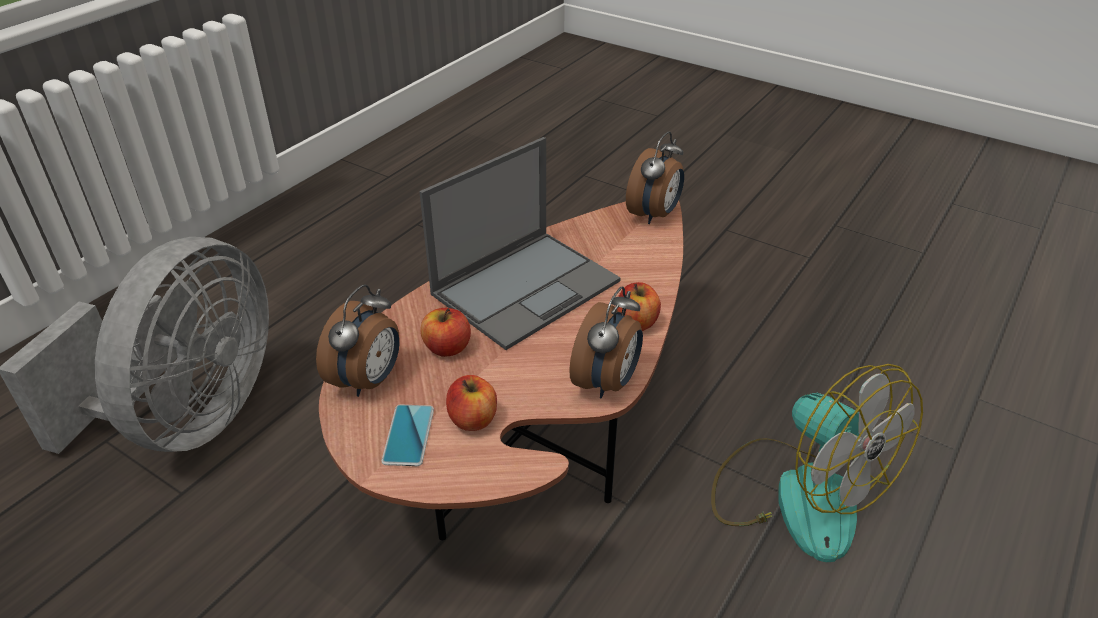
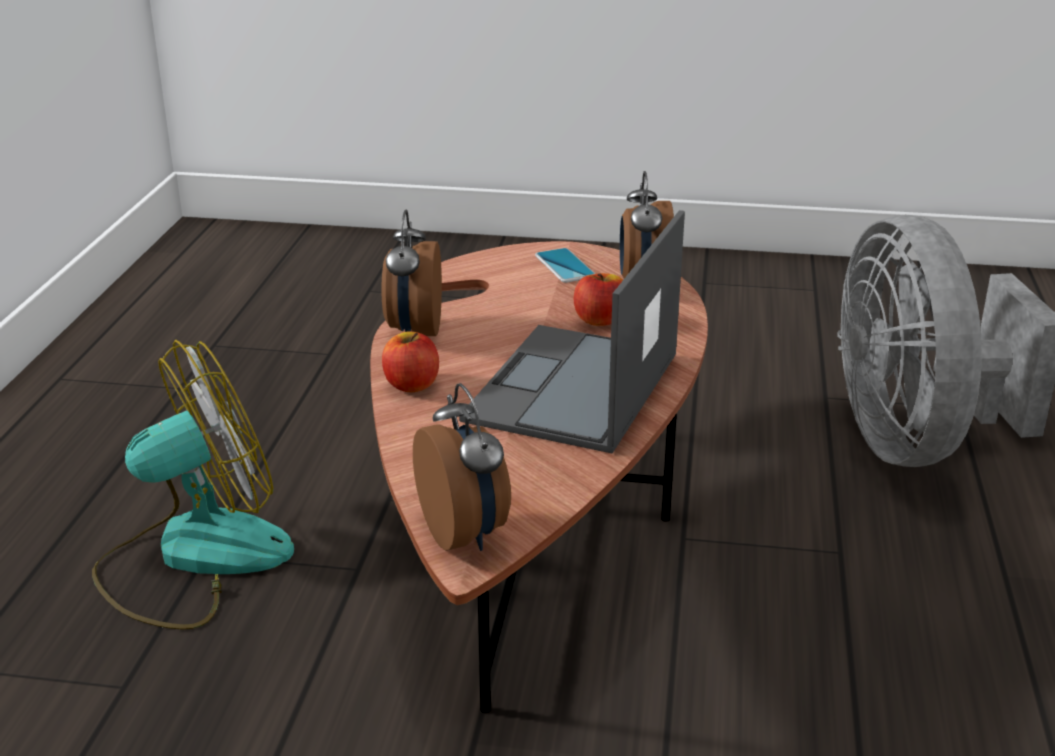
camera: 155 degrees right, 10 degrees down
apple [446,375,497,431] -> none
alarm clock [626,131,684,224] -> alarm clock turned 150 degrees clockwise [413,383,511,551]
fan [711,364,923,562] -> fan turned 120 degrees clockwise [92,340,294,630]

